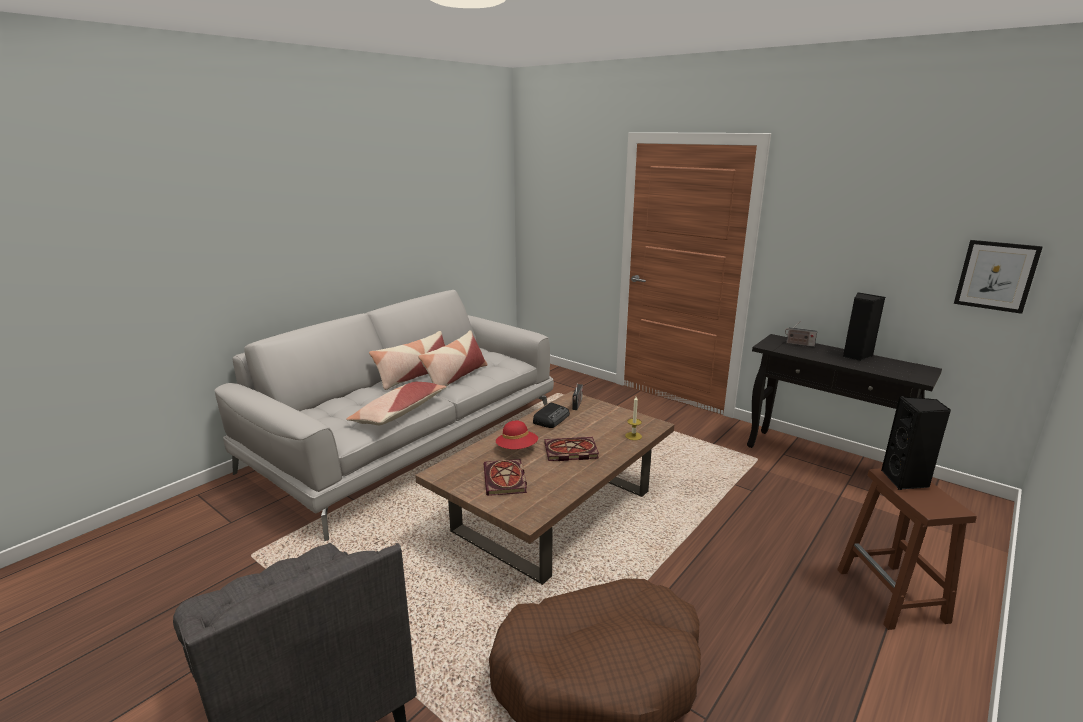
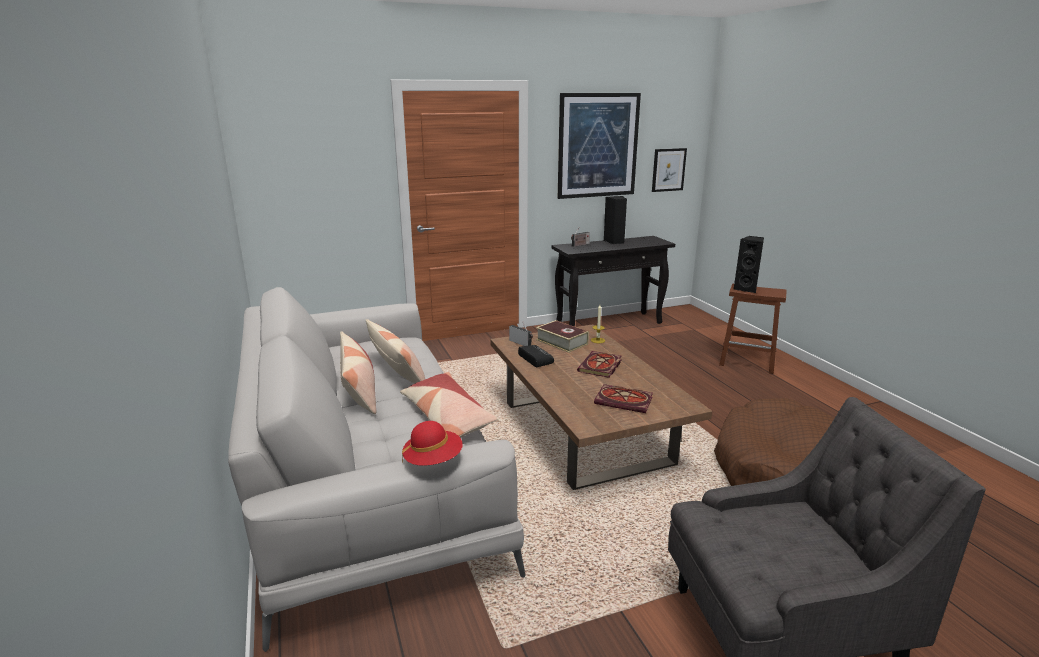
camera: 60 degrees left, 0 degrees up
red hat [496,421,538,449] -> red hat moved to [402,421,463,466]
none -> book [536,320,589,353]
none -> picture [558,93,641,199]

